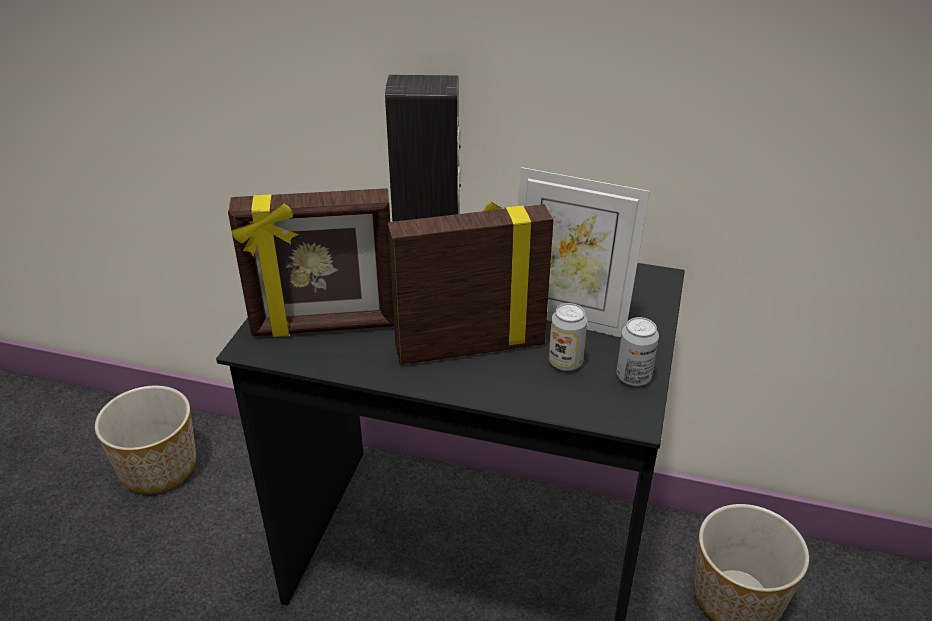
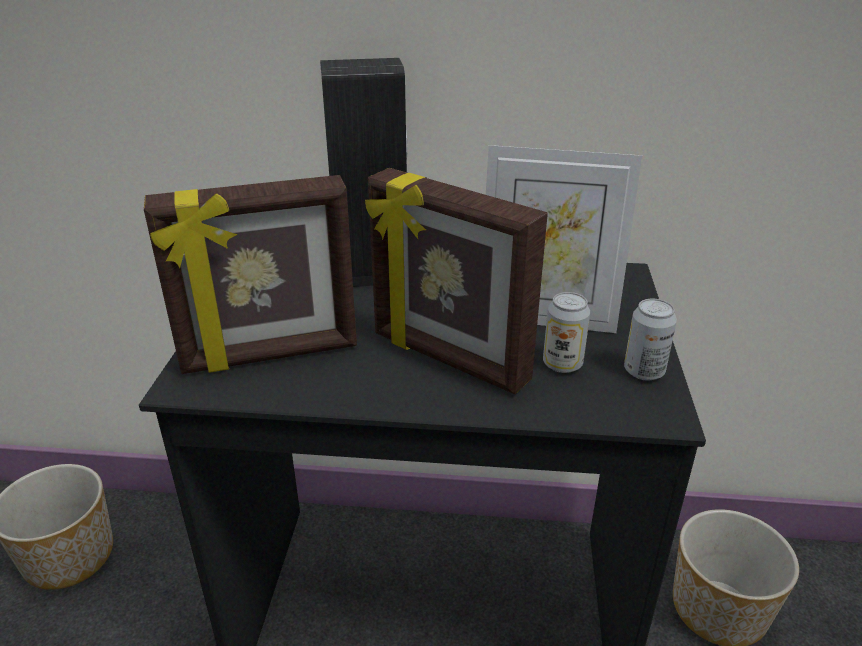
camera: 10 degrees left, 5 degrees down
picture frame [388,202,554,365] -> picture frame turned 120 degrees counterclockwise [365,168,548,394]

